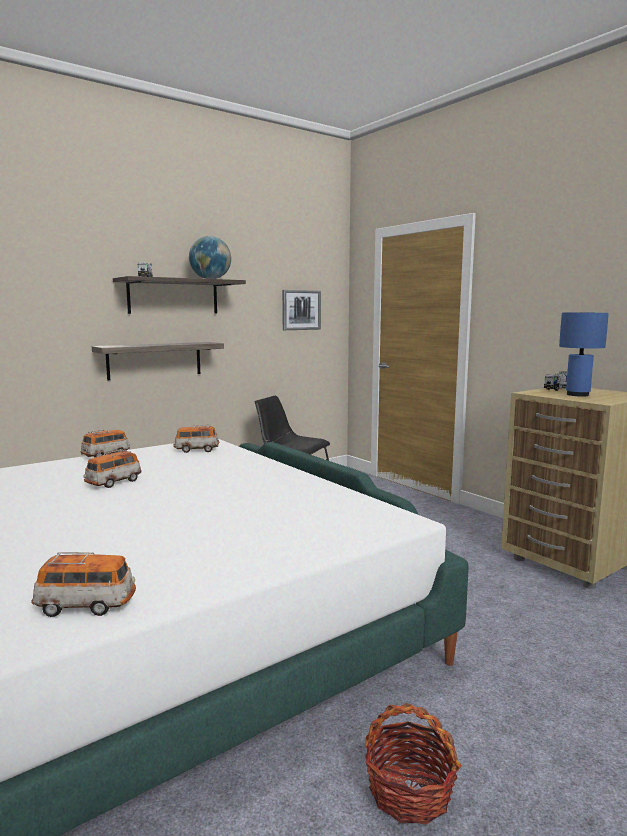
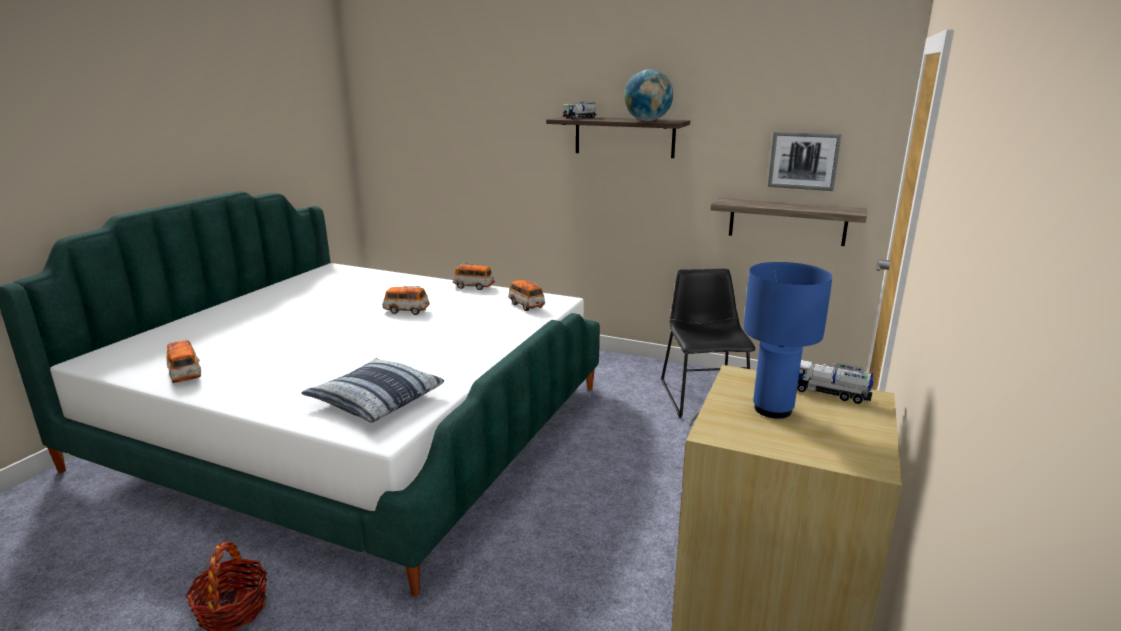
camera: 60 degrees right, 10 degrees up
shelf [92,342,224,380] -> shelf moved to [710,198,867,246]
none -> pillow [301,358,444,423]

